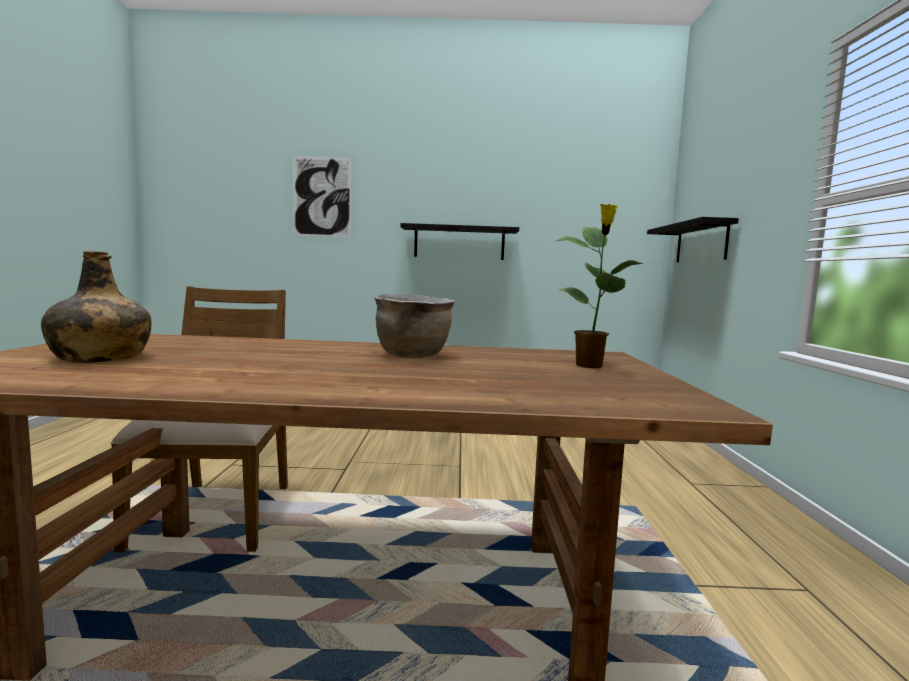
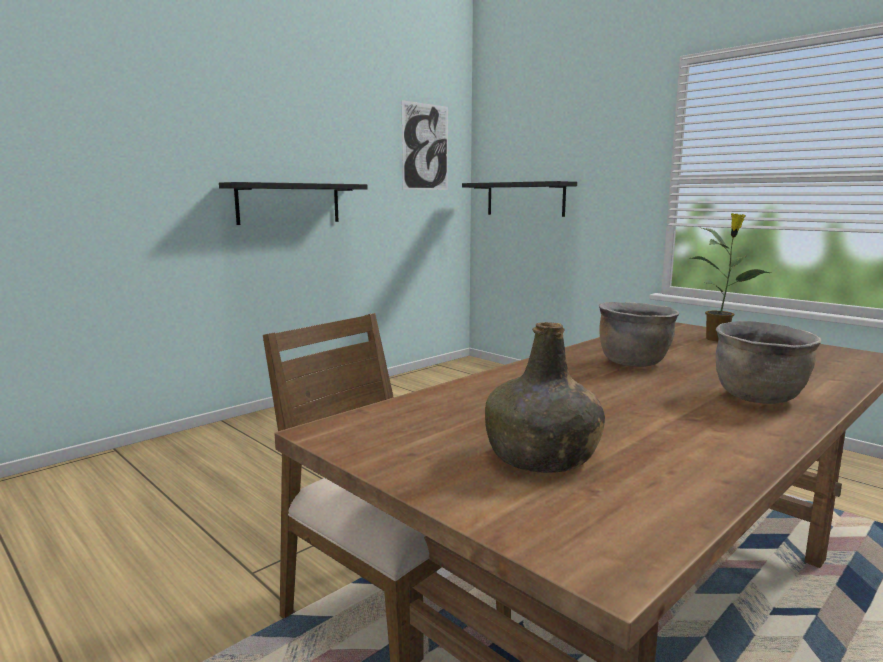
camera: 45 degrees left, 5 degrees up
picture [293,156,351,237] -> picture moved to [402,100,448,190]
none -> brown cooking pot [716,321,821,404]

